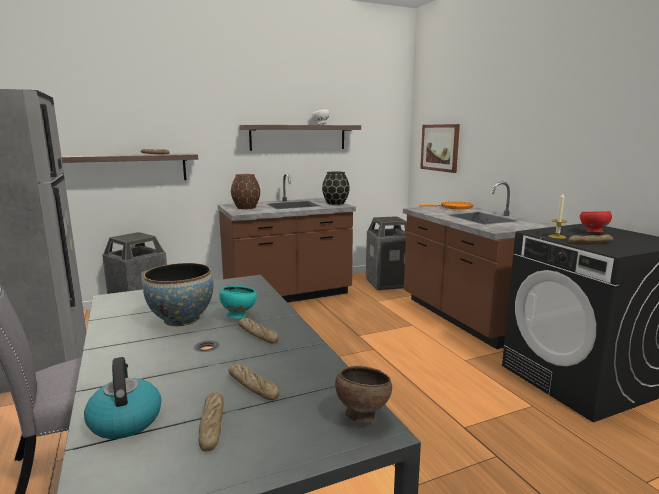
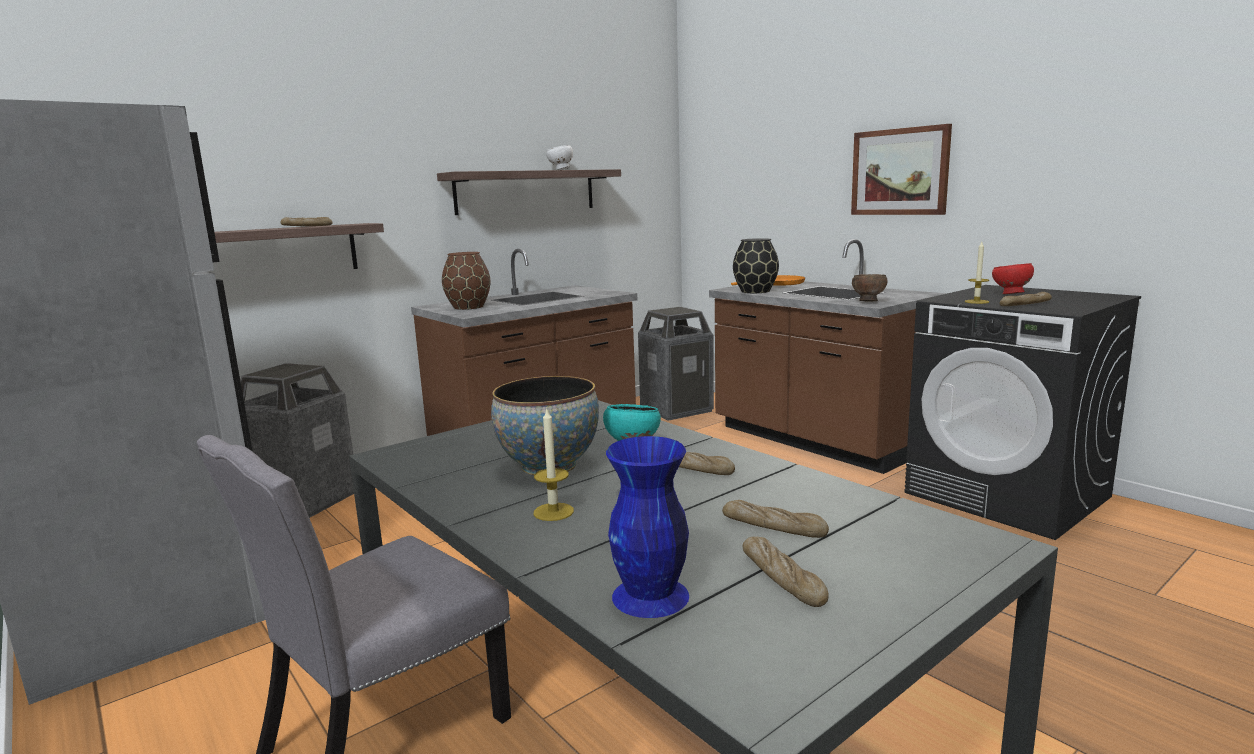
camera: 15 degrees left, 0 degrees up
kettle [84,357,161,439] -> blue vase [606,436,689,618]
black vase [322,172,350,205] -> black vase moved to [733,238,779,293]
brown bowl [335,366,392,423] -> brown bowl moved to [852,274,888,302]
picture [420,124,460,173] -> picture moved to [851,124,952,215]
none -> candle [534,407,574,521]

